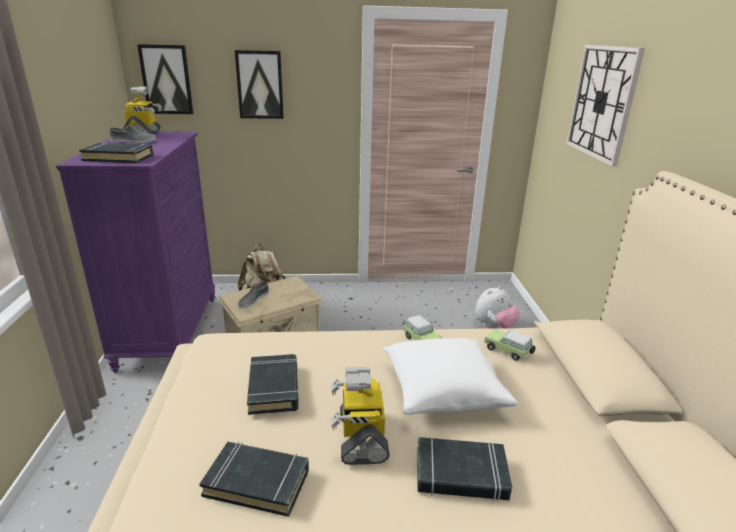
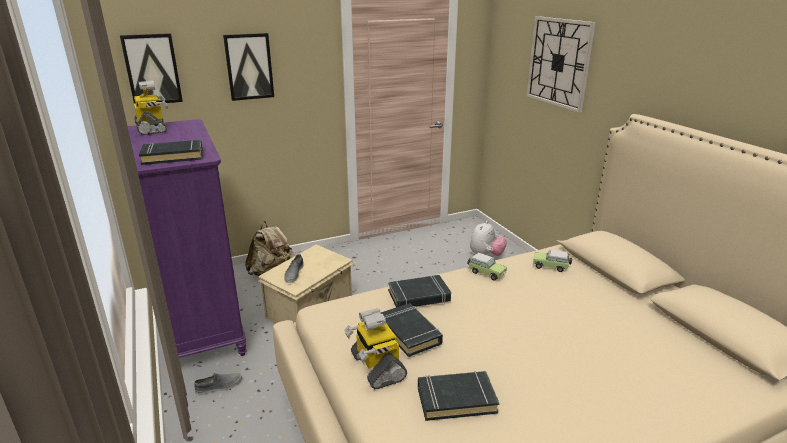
camera: 20 degrees left, 0 degrees up
grey shoe [109,125,156,143] -> grey shoe moved to [194,373,242,395]
toy robot [331,367,390,465] -> toy robot moved to [344,308,407,390]
white pillow [383,338,518,415] -> none
black book [417,437,512,502] -> black book moved to [388,275,451,307]

